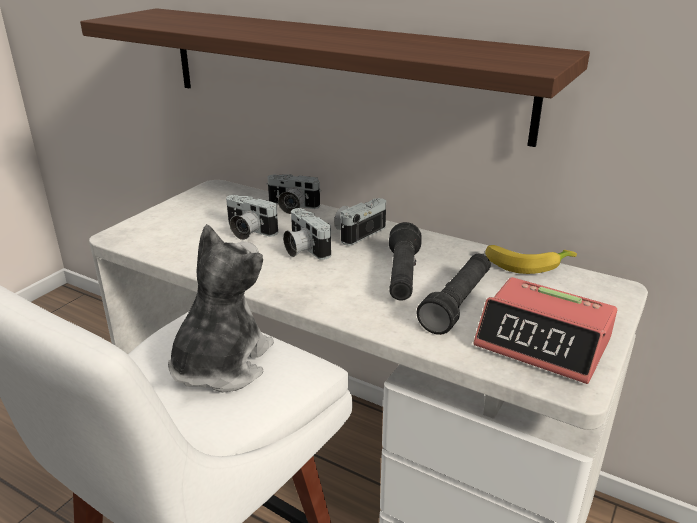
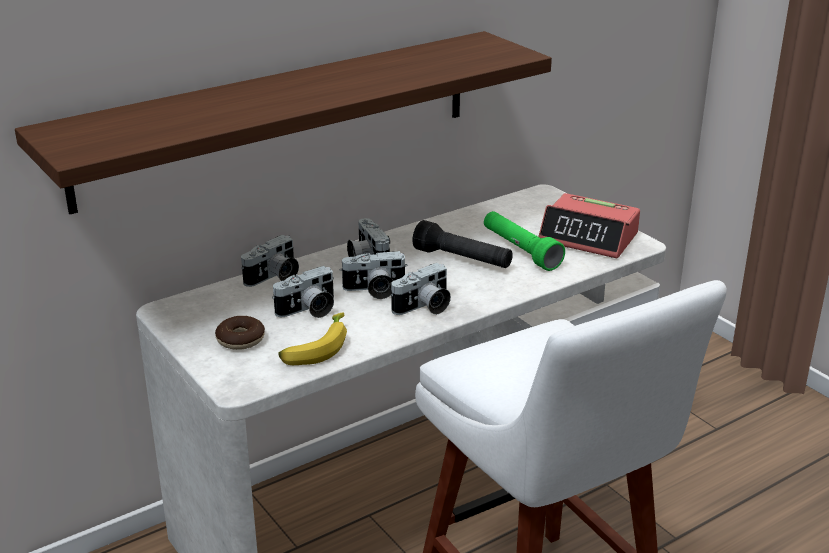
camera: 65 degrees left, 0 degrees up
plush toy [168,224,274,393] -> none
black flashlight [417,254,491,335] -> green flashlight [484,211,565,271]
alarm clock [474,277,617,384] -> alarm clock turned 60 degrees clockwise [538,193,640,258]
banana [485,245,577,274] -> banana moved to [278,312,347,365]
none -> donut [215,316,265,350]
none -> camera [391,263,451,315]

